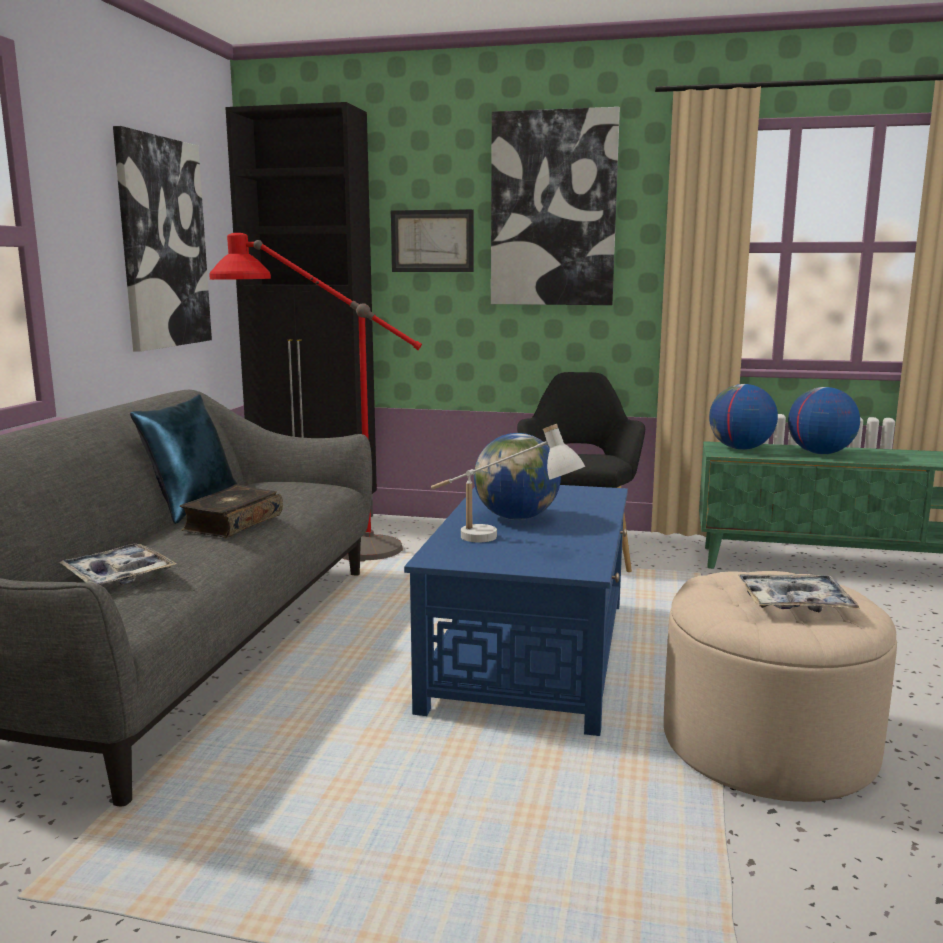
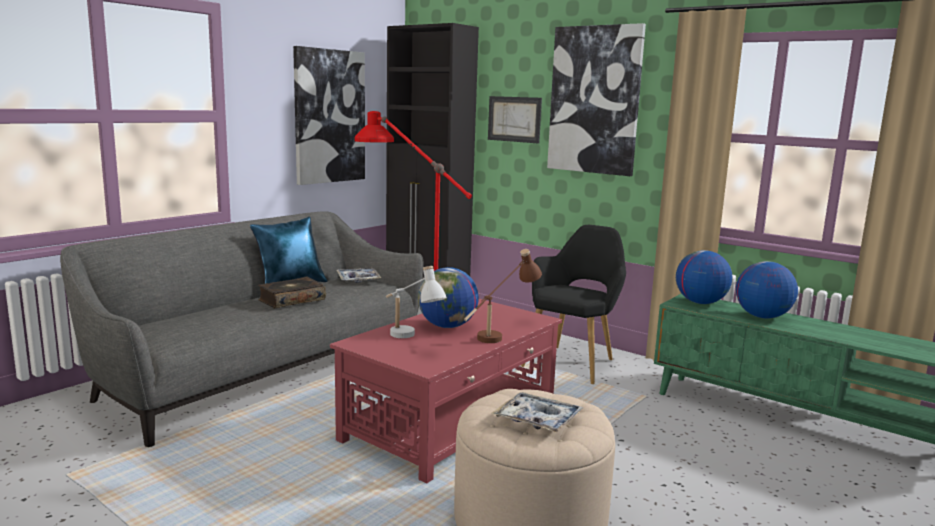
camera: 25 degrees right, 0 degrees up
tray [59,543,177,586] -> tray moved to [337,267,381,283]
blue coffee table [404,485,628,736] -> red coffee table [330,299,562,484]
none -> brown table lamp [464,249,542,343]

